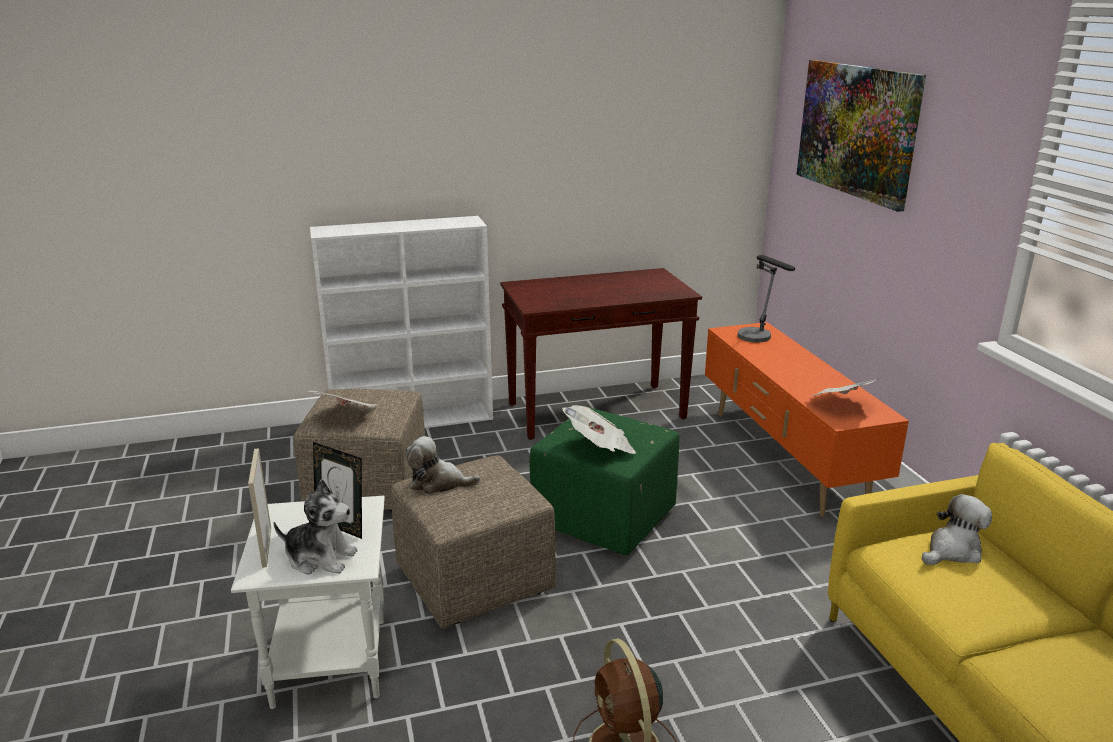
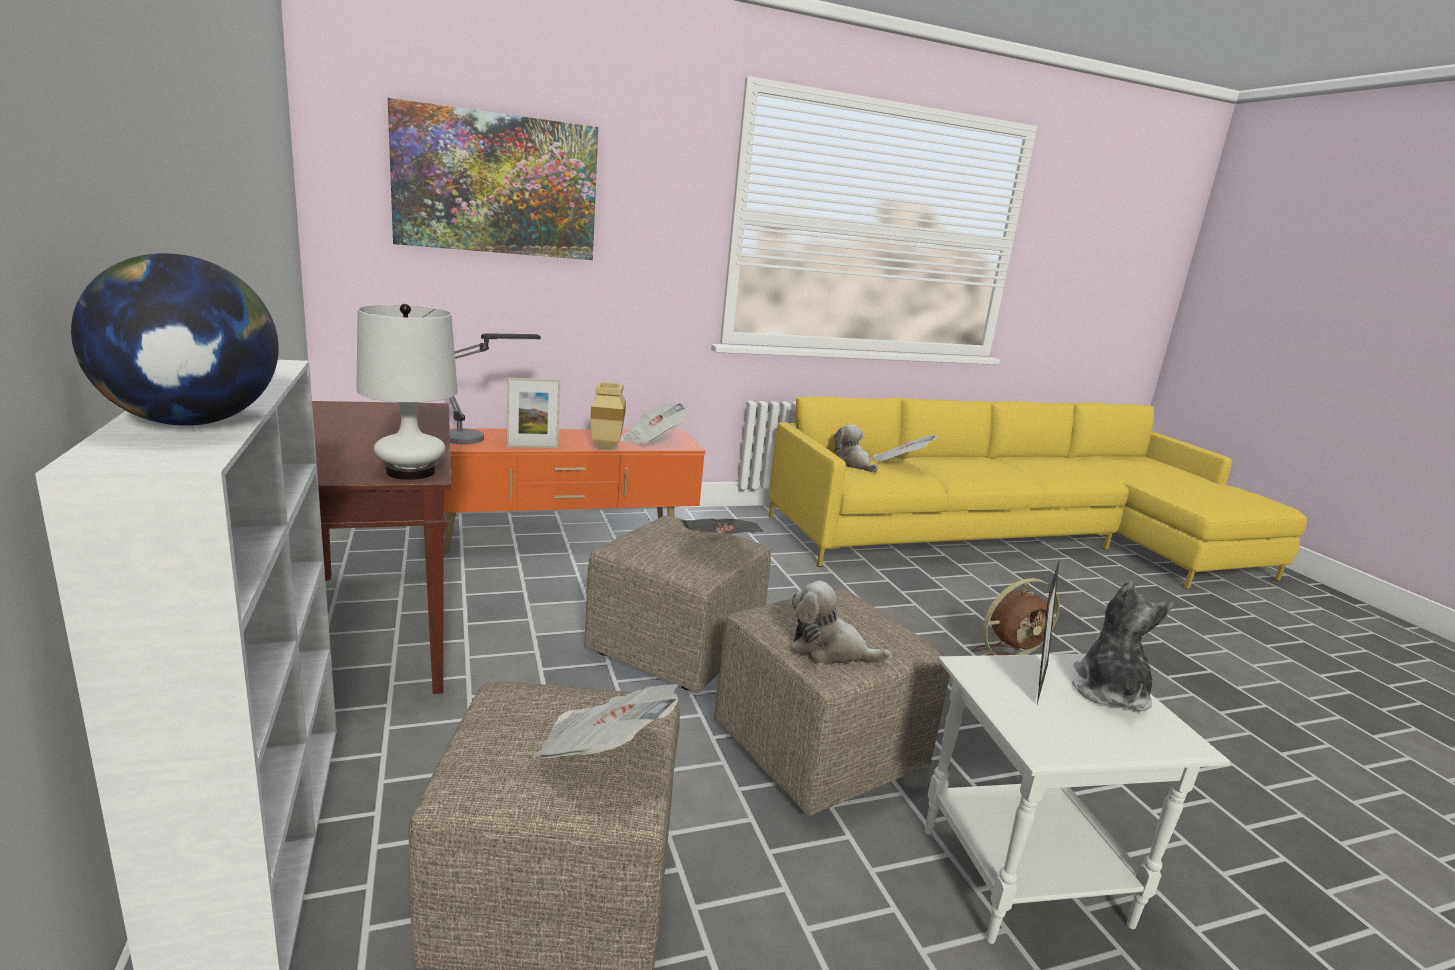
camera: 95 degrees left, 5 degrees down
picture frame [248,448,271,568] -> picture frame moved to [507,378,560,448]
plush toy [405,436,480,494] -> plush toy turned 105 degrees clockwise [790,581,891,664]
green ottoman [529,407,679,556] -> beige ottoman [584,516,771,694]
none -> globe [71,253,279,426]
none -> white table lamp [356,304,458,480]
none -> beige vase [590,382,626,450]
none -> newspaper [872,435,937,462]

